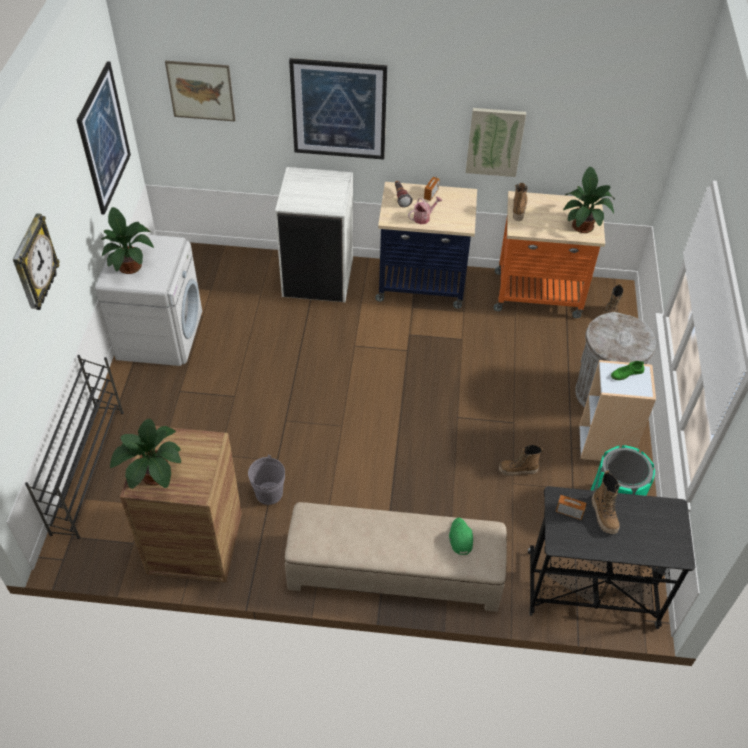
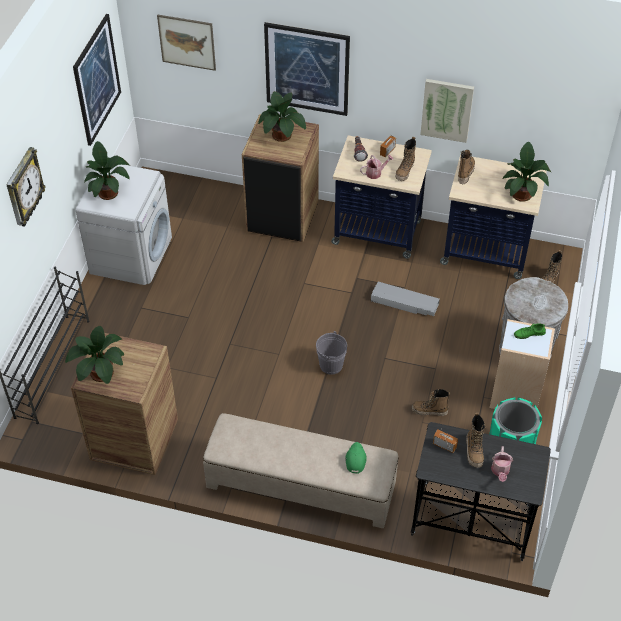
camera: 10 degrees right, 0 degrees up
grey bucket [248,455,285,505] -> grey bucket moved to [316,331,347,374]
white cabinet [275,167,353,302] -> brown cabinet [242,114,319,242]
orange cart [494,191,605,318] -> blue cart [440,154,547,279]
none -> potted plant [258,91,306,142]
none -> grey storage box [371,282,440,316]
none -> boot [395,137,416,181]
none -> watering can [491,446,513,482]

